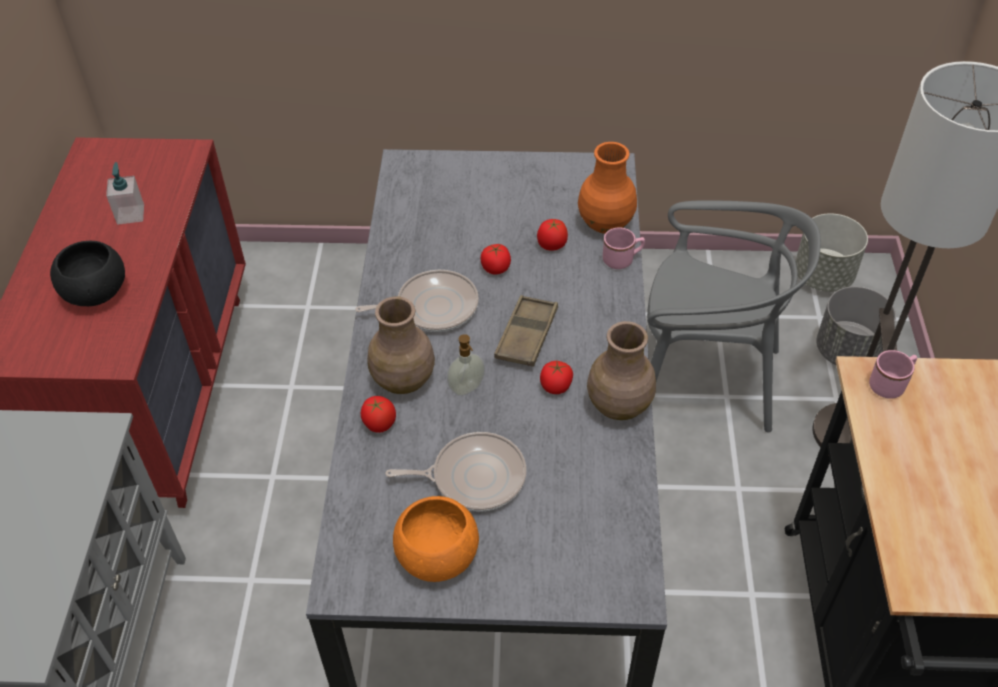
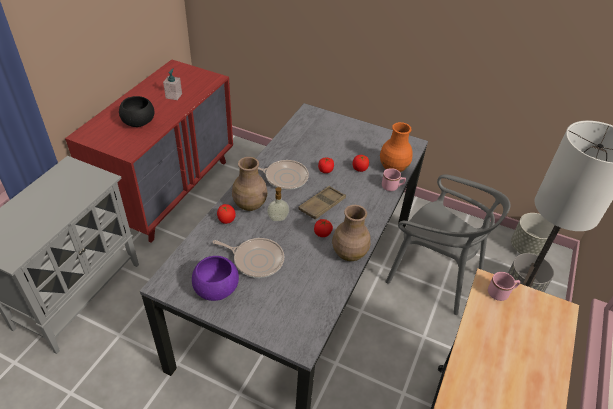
camera: 20 degrees right, 5 degrees down
orange bowl [393,496,479,582] -> purple bowl [192,256,239,301]

